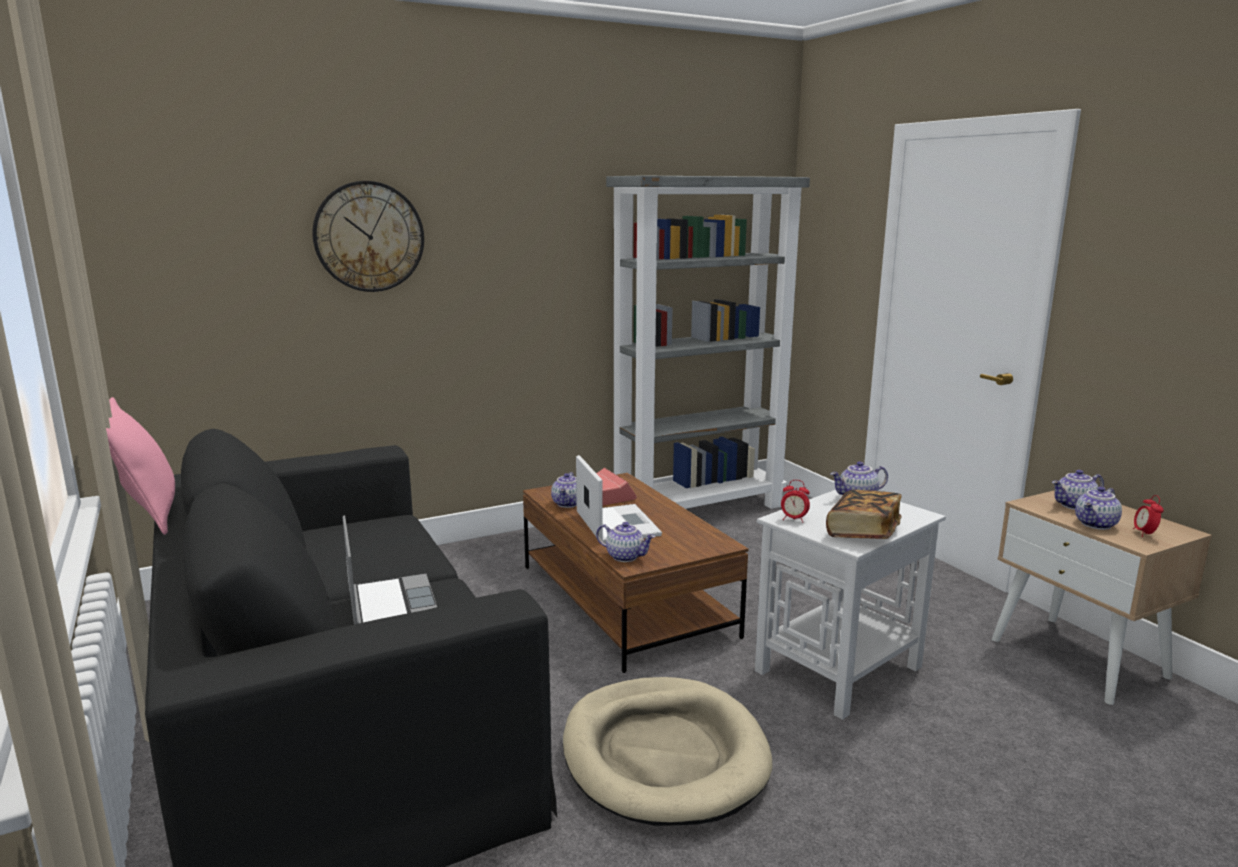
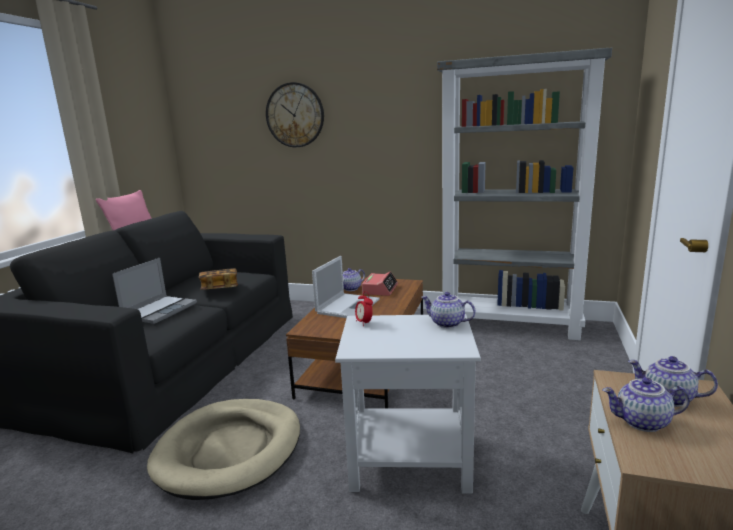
camera: 45 degrees right, 0 degrees up
teapot [596,522,655,562] -> none
book [826,490,902,539] -> book moved to [199,268,238,290]
alarm clock [1133,495,1164,537] -> none

